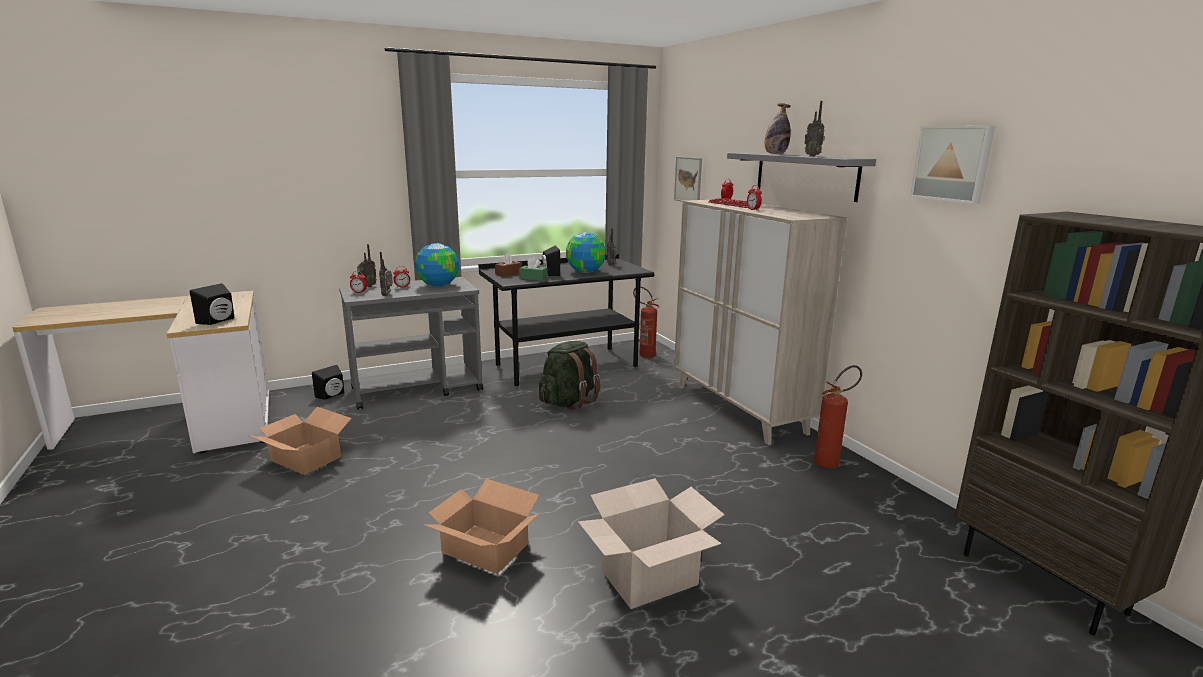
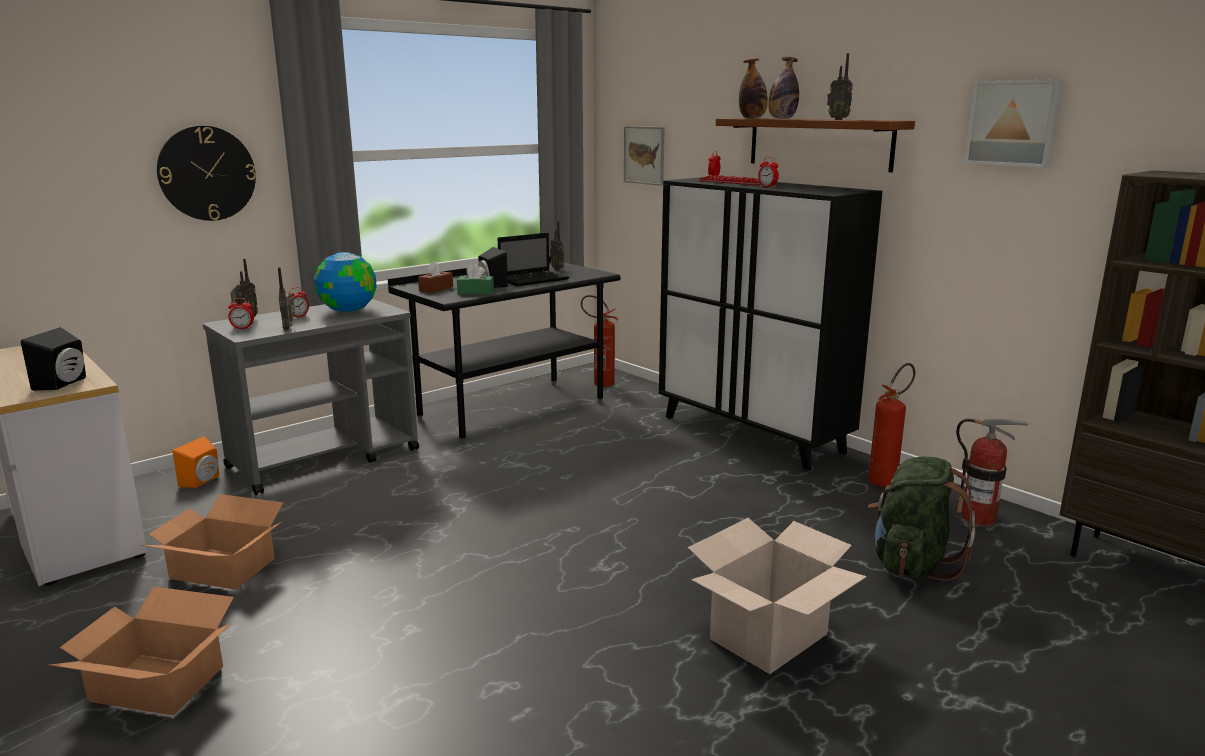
camera: 15 degrees left, 0 degrees up
black speaker [312,365,344,400] -> orange speaker [172,436,219,488]
cardboard box [423,479,539,574] -> cardboard box moved to [50,587,234,716]
green backpack [539,341,601,410] -> green backpack moved to [868,457,976,581]
globe [566,232,606,273] -> laptop [498,233,569,286]
beige cabinet [674,200,847,445] -> black cabinet [659,177,882,471]
grey shelf [727,153,876,202] -> brown shelf [716,118,915,172]
none -> wall clock [157,125,256,221]
none -> bottle [739,58,768,118]
none -> fire extinguisher [956,419,1030,526]

